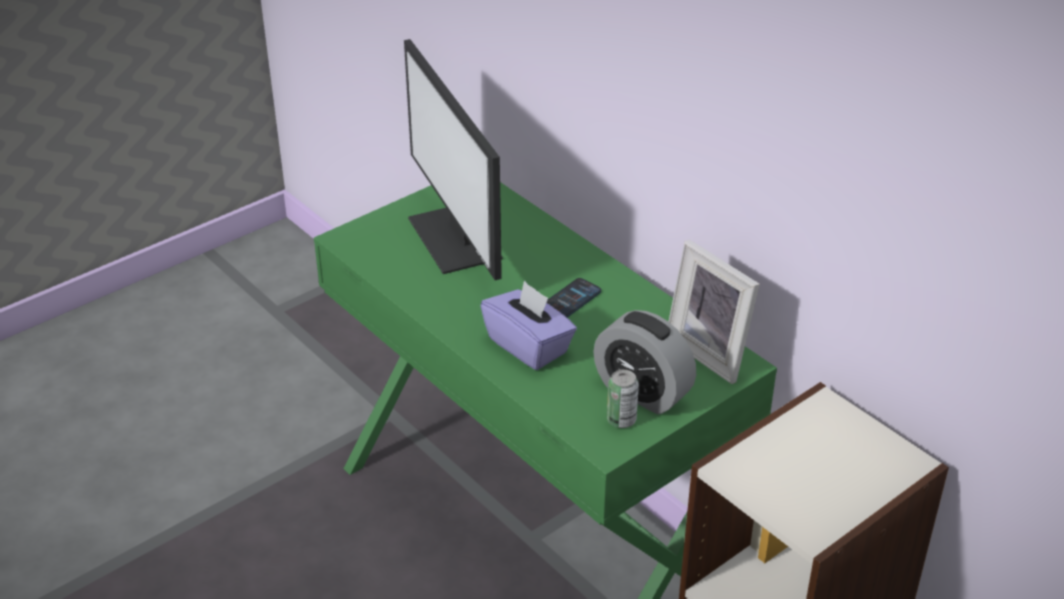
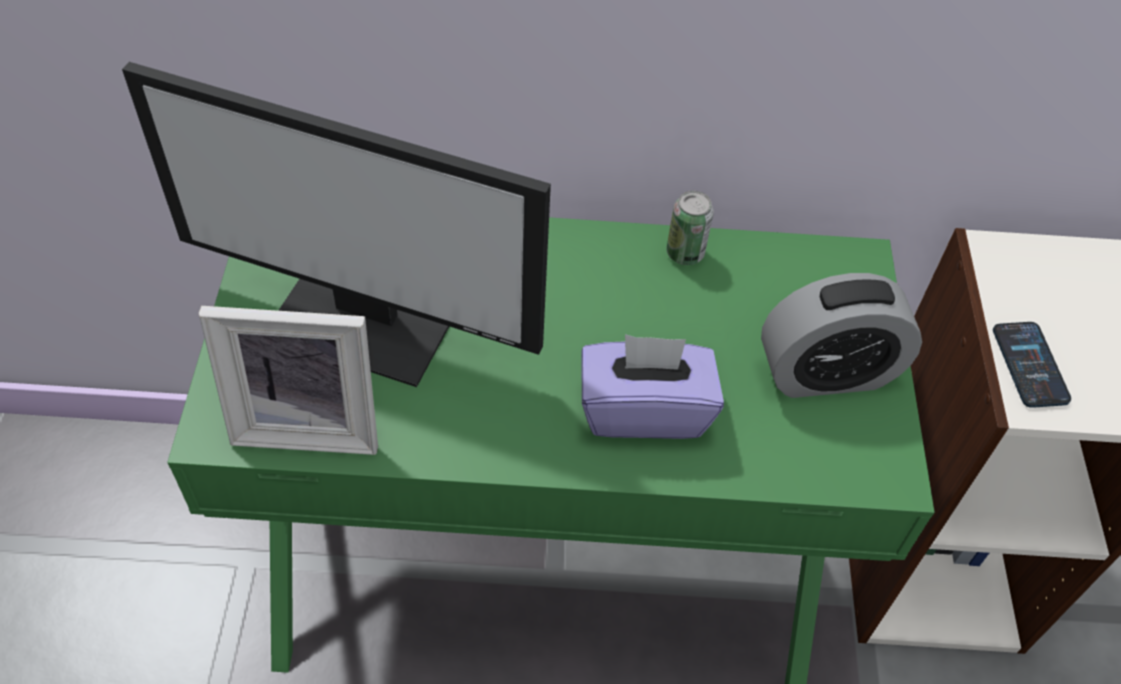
camera: 50 degrees left, 15 degrees up
phone [547,278,601,318] -> phone moved to [993,322,1071,408]
can [607,370,639,428] -> can moved to [667,191,714,265]
picture frame [668,240,760,384] -> picture frame moved to [199,306,378,455]

